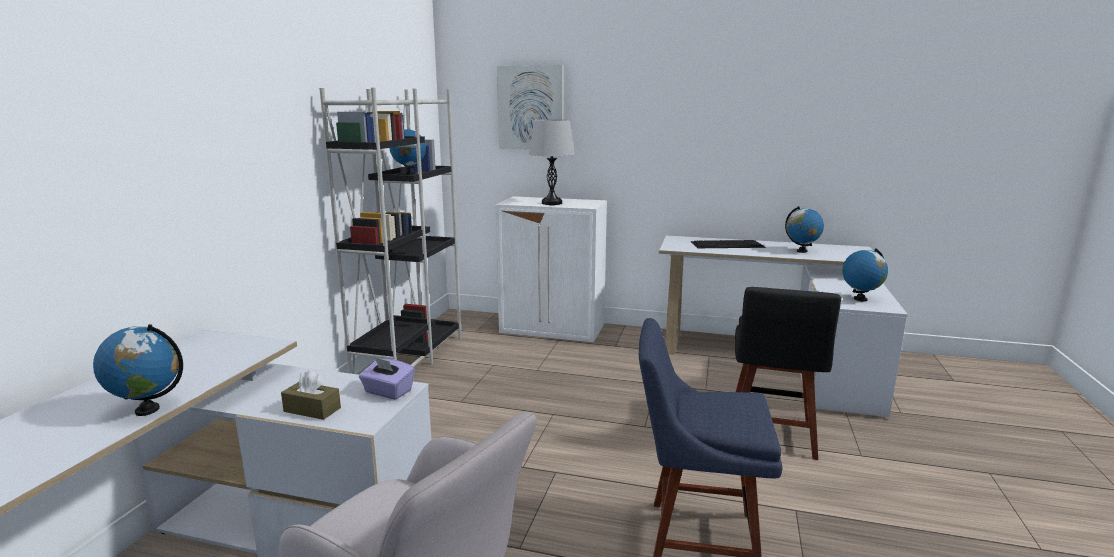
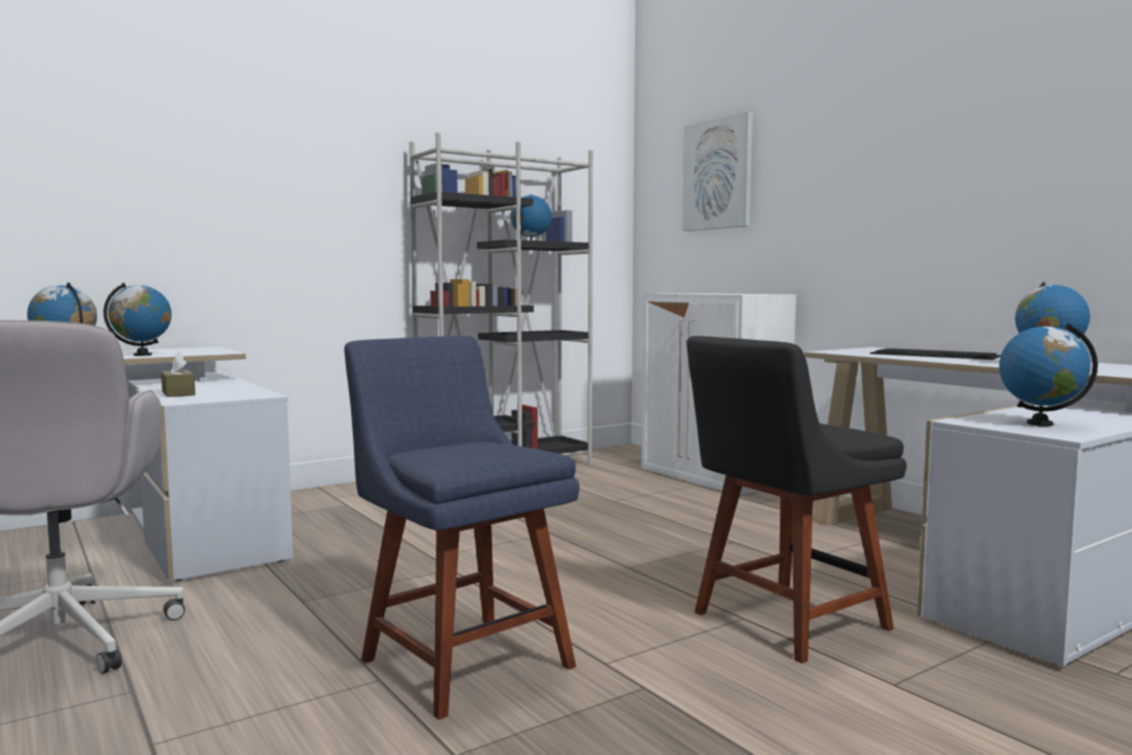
camera: 40 degrees right, 10 degrees down
purple tissue box [359,357,415,400] -> none
grey table lamp [529,119,575,205] -> none
none -> globe [103,283,172,356]

